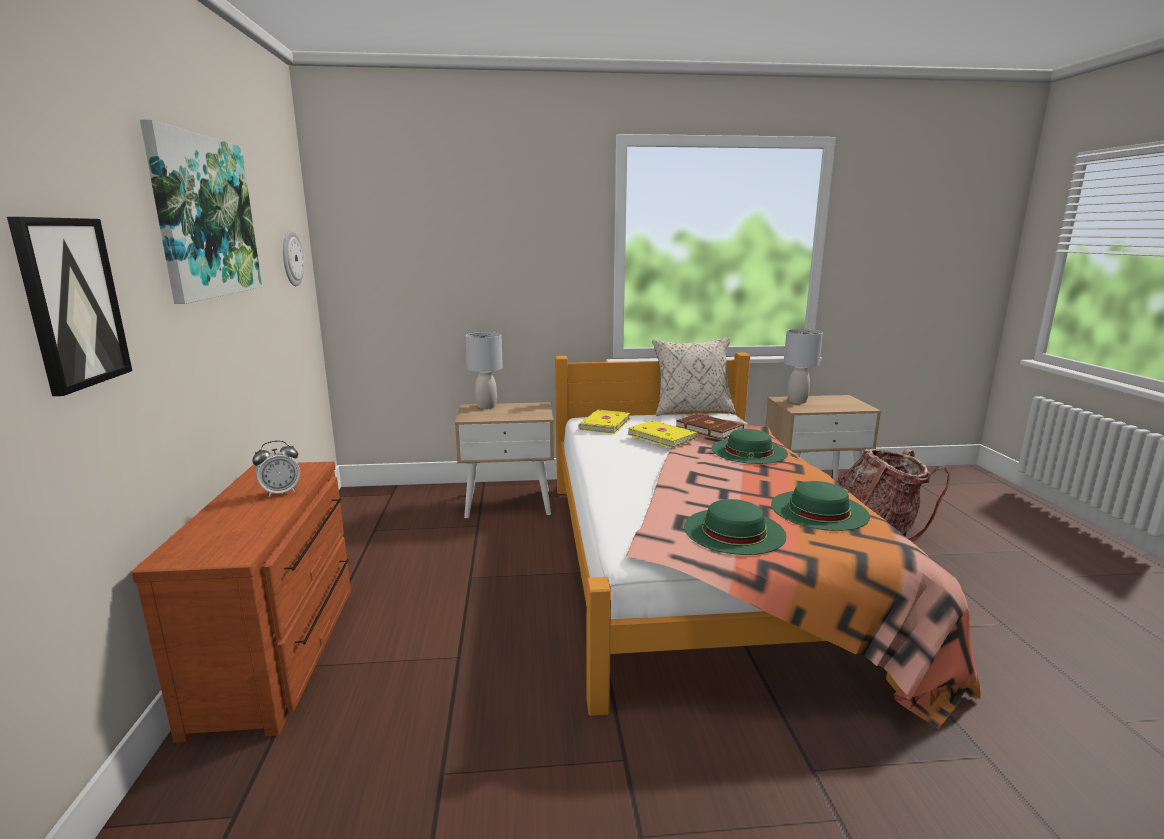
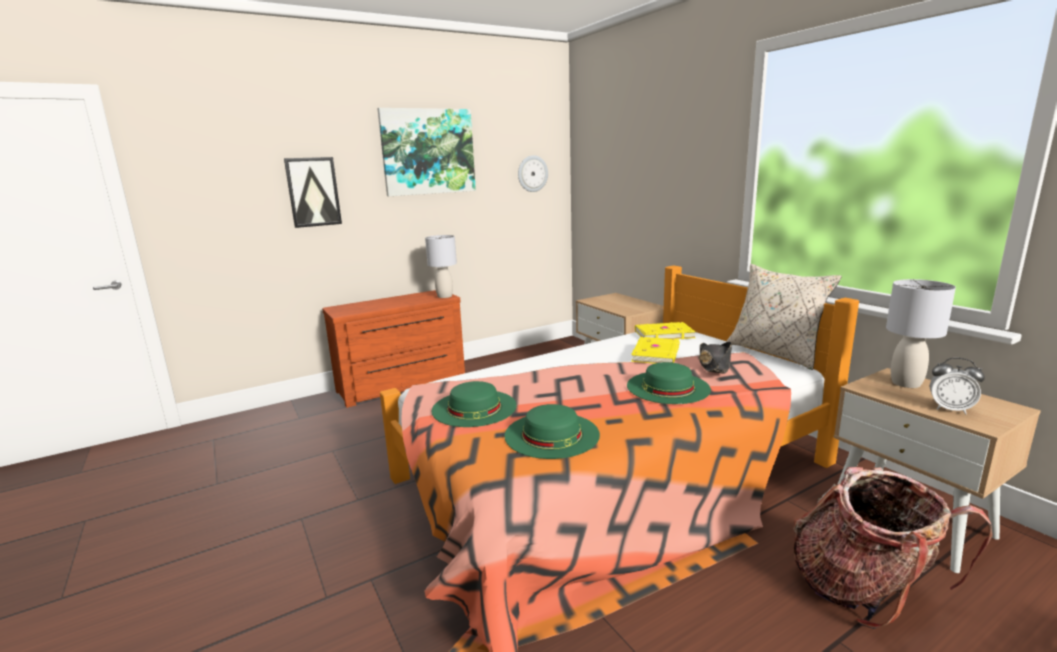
camera: 65 degrees right, 0 degrees up
alarm clock [252,440,300,498] -> alarm clock moved to [930,358,985,414]
grey table lamp [465,332,503,409] -> grey table lamp moved to [425,235,457,298]
brown book [676,413,744,440] -> black hat [699,342,732,374]

